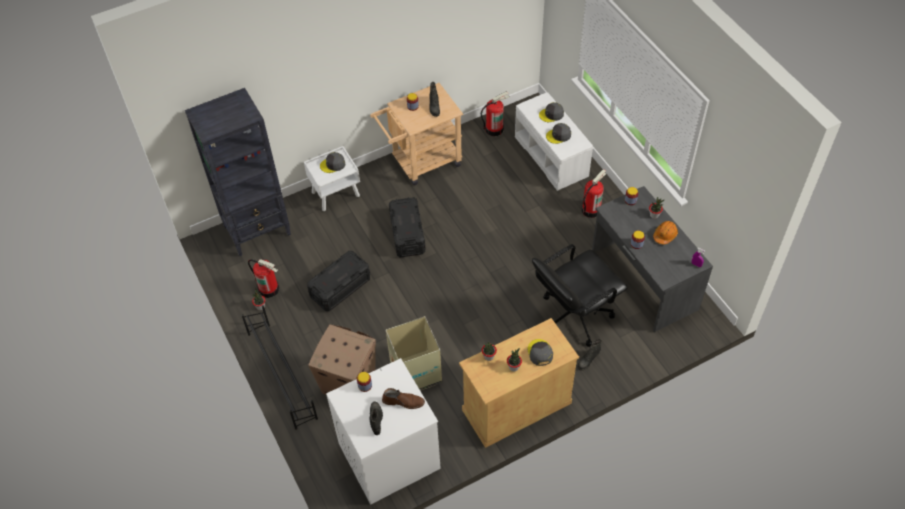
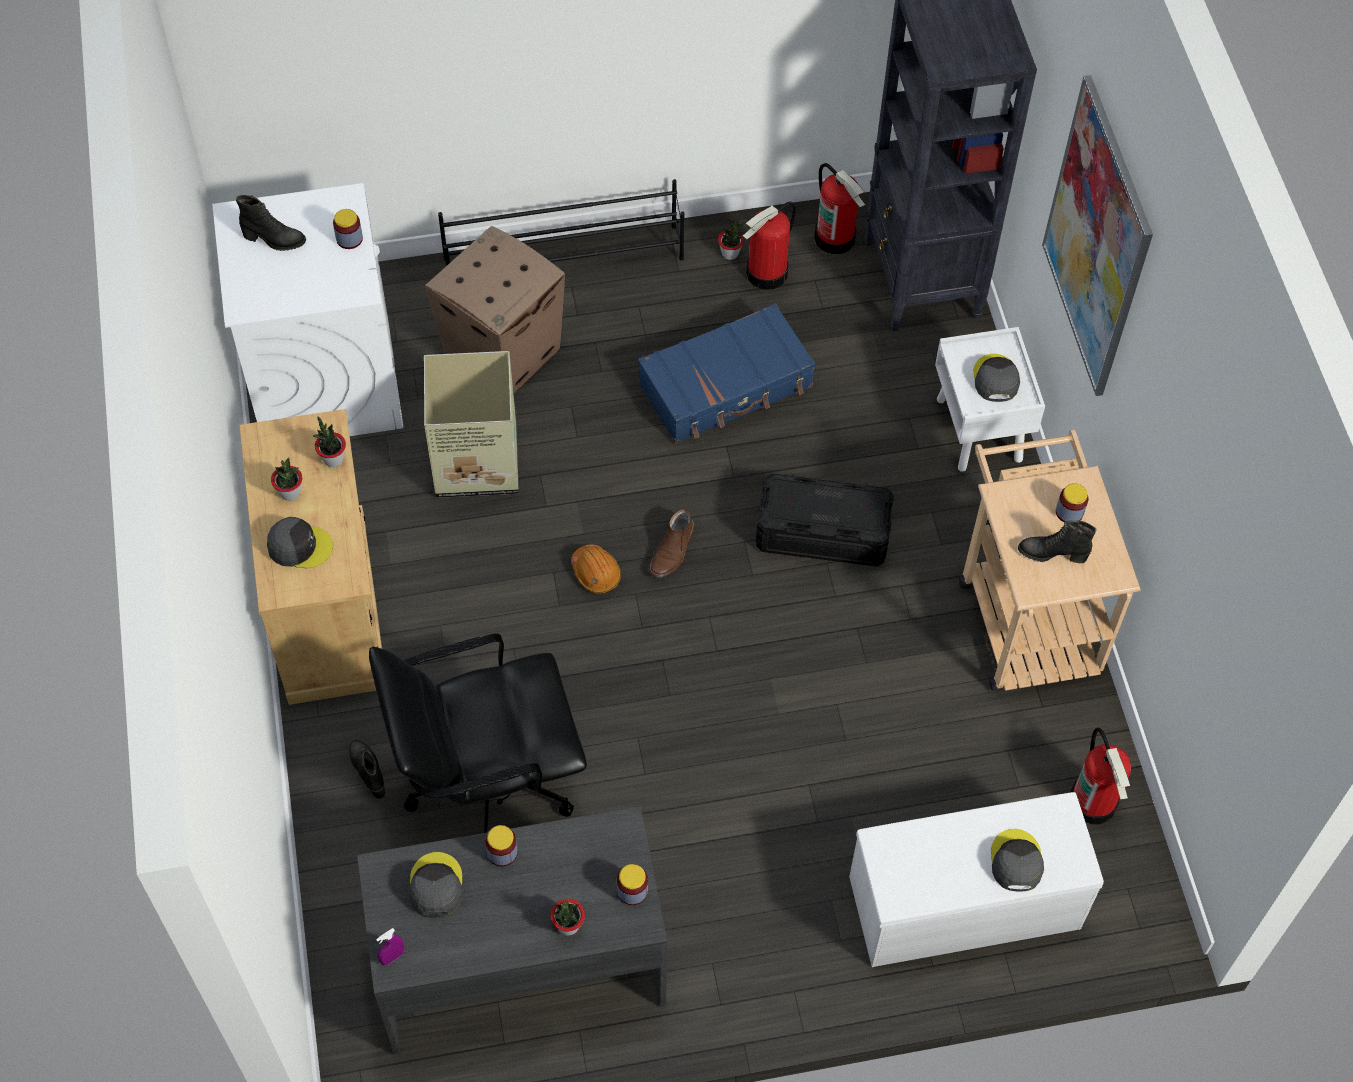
camera: 105 degrees right, 5 degrees up
black storage box [307,251,370,311] -> blue suitcase [638,303,815,443]
brown boot [382,388,425,409] -> brown boot moved to [649,509,694,578]
black office chair [532,244,628,347] -> black office chair turned 90 degrees counterclockwise [369,634,587,833]
grey cap [546,123,571,144] -> grey cap moved to [409,852,462,918]
fire extinguisher [581,169,606,218] -> fire extinguisher moved to [814,163,865,254]
orange hard hat [653,221,678,244] -> orange hard hat moved to [571,544,621,594]
none -> picture [1042,75,1153,396]

